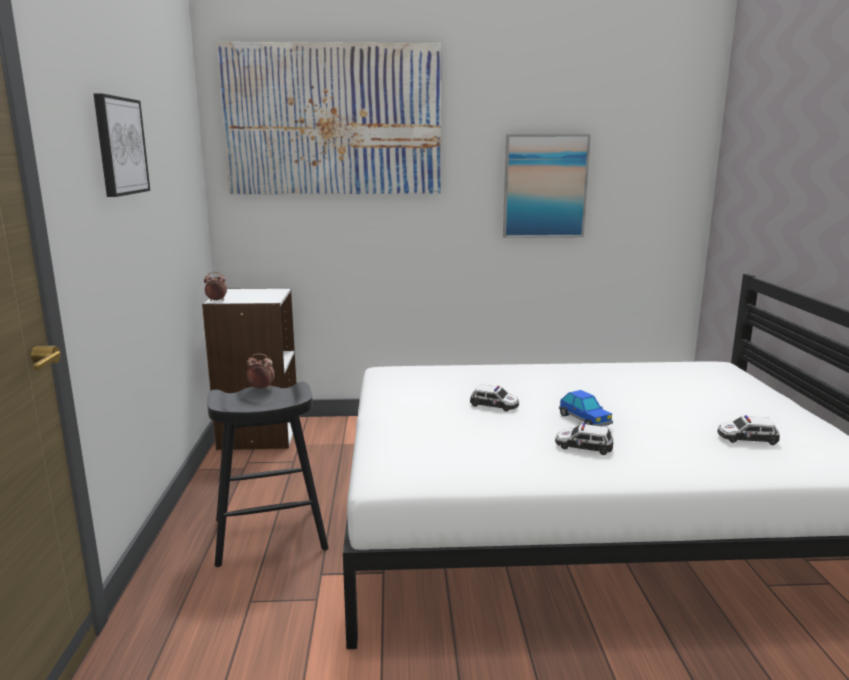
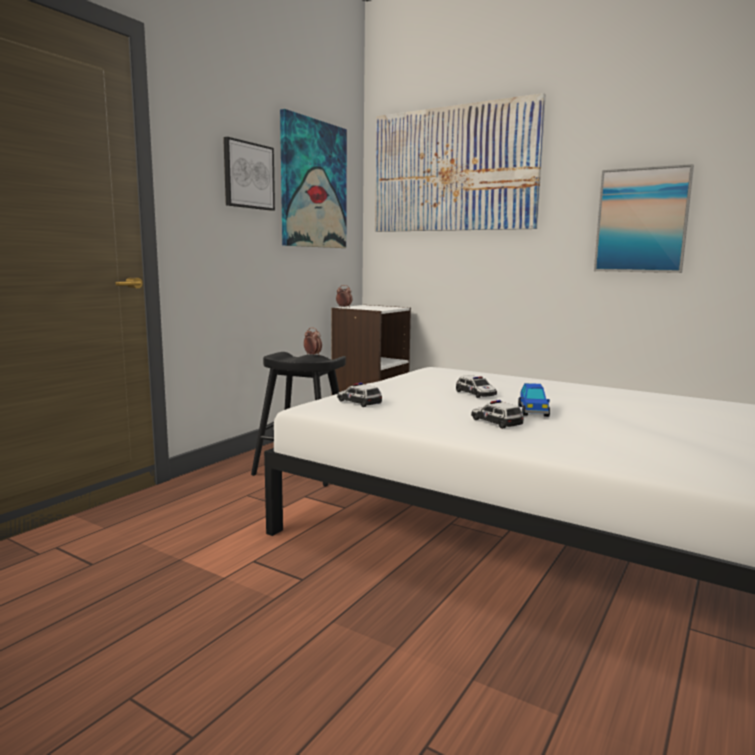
camera: 35 degrees right, 5 degrees down
toy car [717,415,780,445] -> toy car moved to [337,383,382,407]
none -> picture [280,109,347,248]

